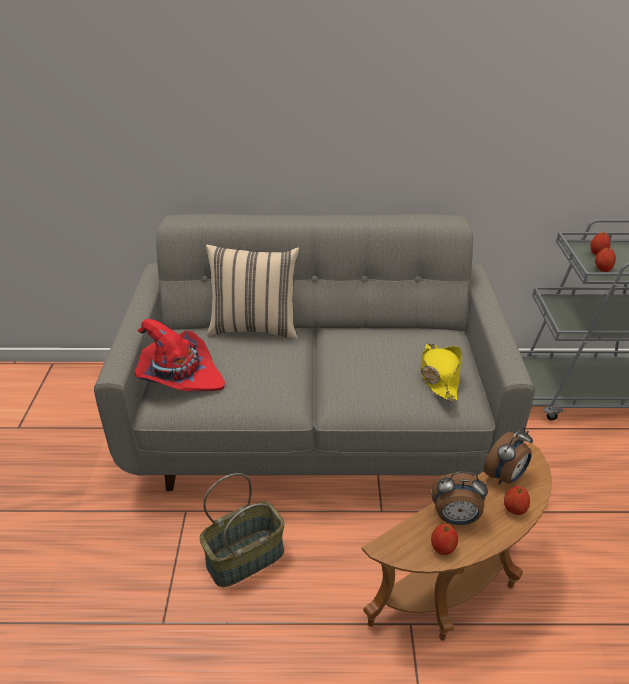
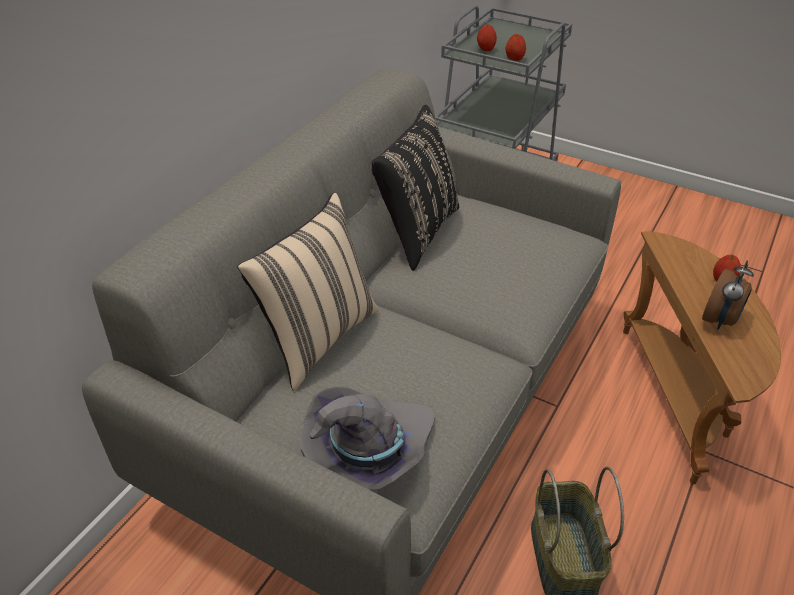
camera: 60 degrees left, 5 degrees up
red hat [135,319,225,392] -> grey hat [301,387,435,492]
yellow hat [420,343,462,401] -> none
apple [431,524,458,555] -> none
alarm clock [483,428,533,485] -> none
none -> black pillow [372,105,459,271]

